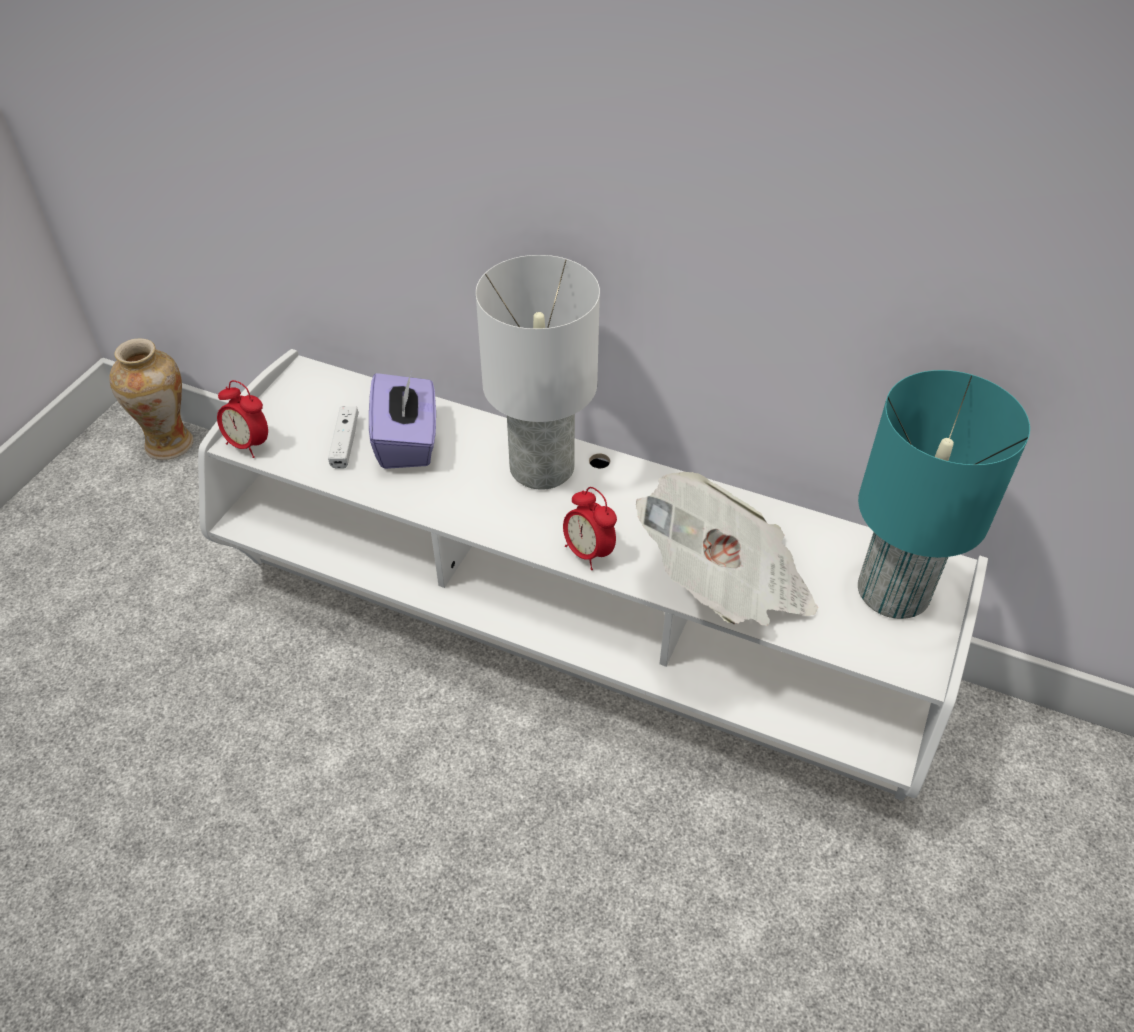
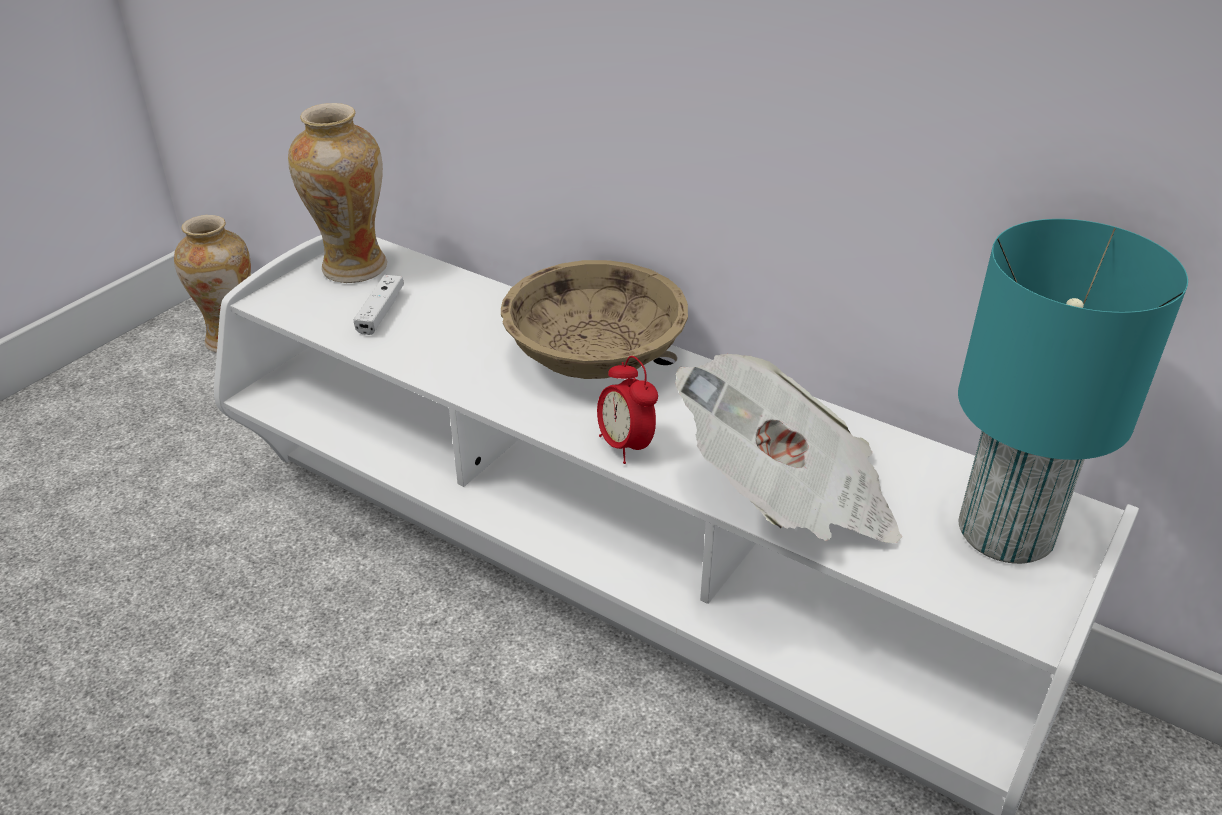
camera: 10 degrees right, 10 degrees down
alarm clock [217,380,268,458] -> none
purple tissue box [369,373,436,469] -> none
white table lamp [476,255,600,490] -> beige bowl [501,260,688,379]
none -> vase [288,103,387,283]

